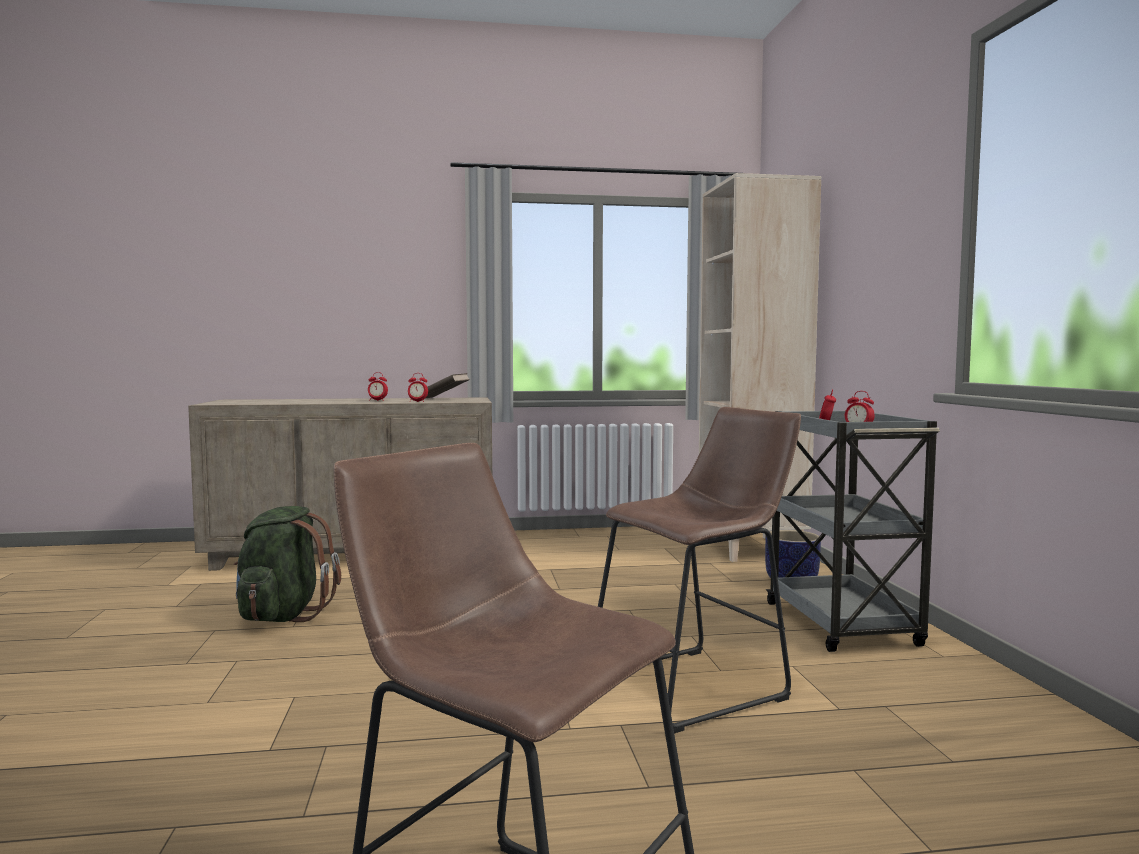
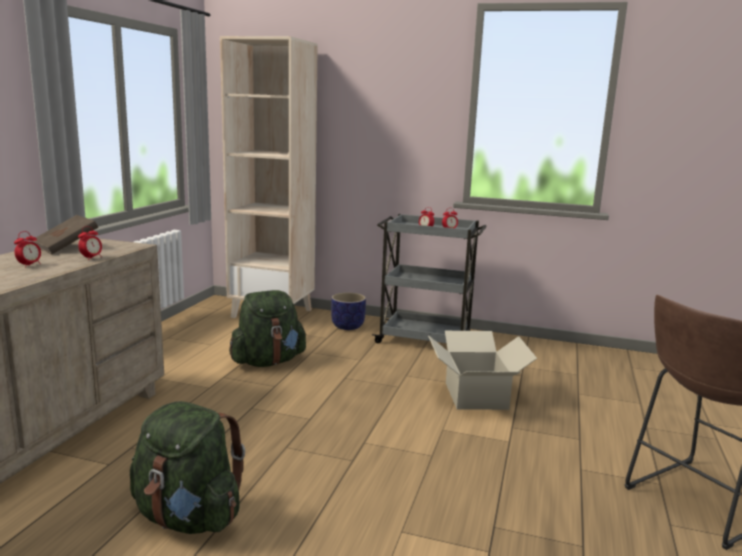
camera: 65 degrees left, 10 degrees up
brown stool [598,407,801,733] -> cardboard box [428,331,537,410]
none -> green backpack [229,290,306,367]

